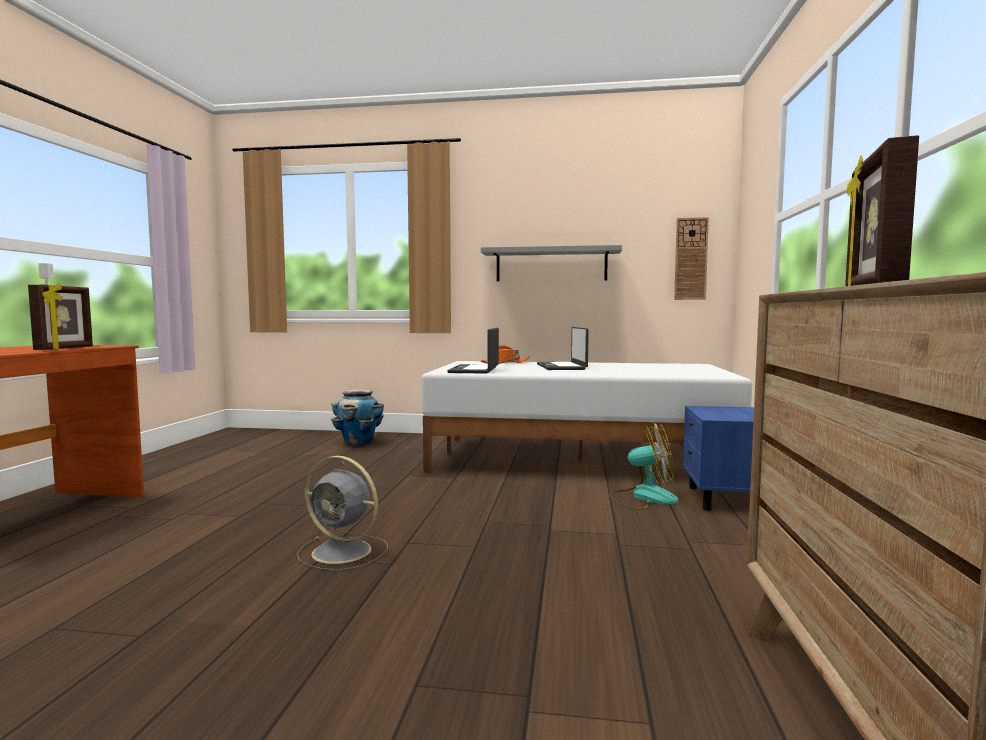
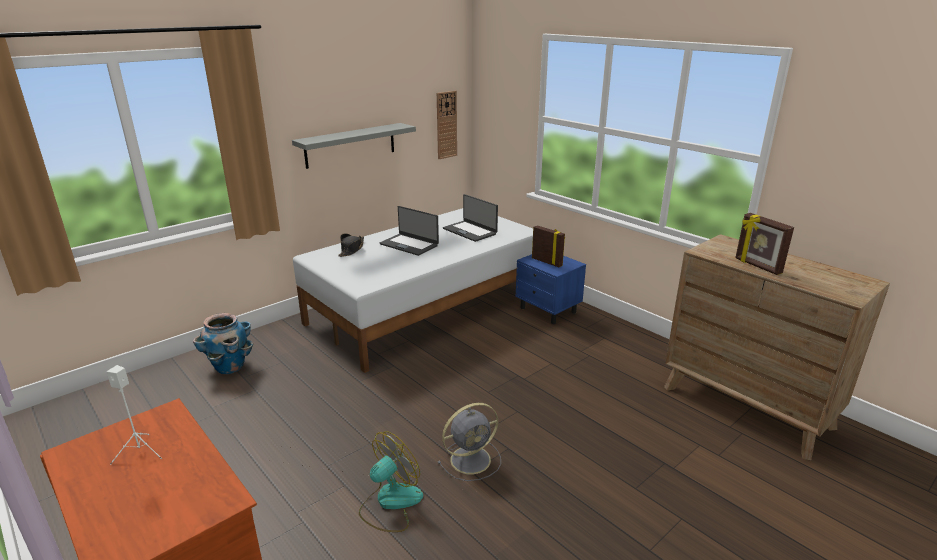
camera: 50 degrees left, 20 degrees up
picture frame [28,283,93,351] -> picture frame moved to [532,225,565,267]
laptop [447,328,499,374] -> laptop moved to [443,194,498,242]
orange hat [481,345,530,364] -> black hat [338,233,364,257]
fan [610,422,679,510] -> fan moved to [359,431,423,532]

